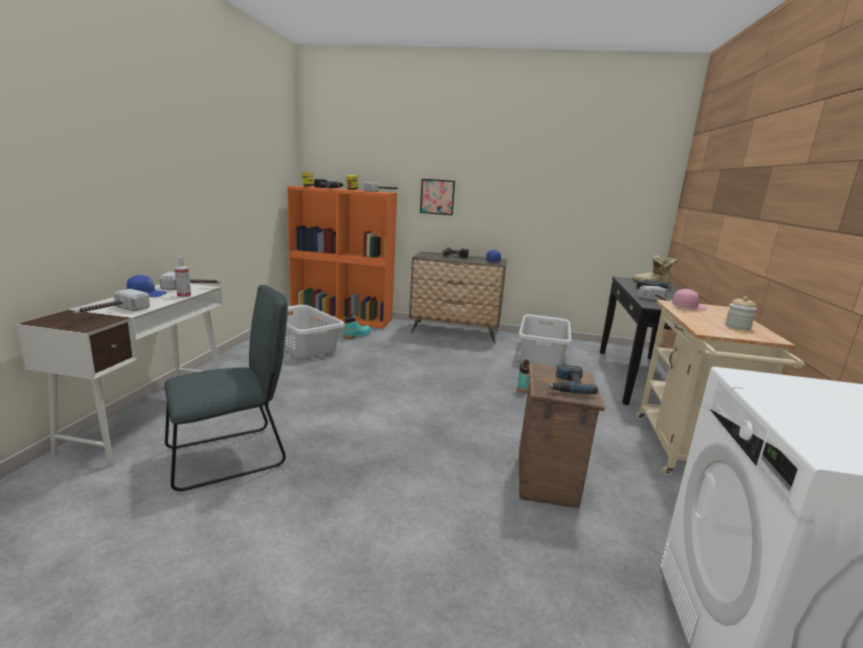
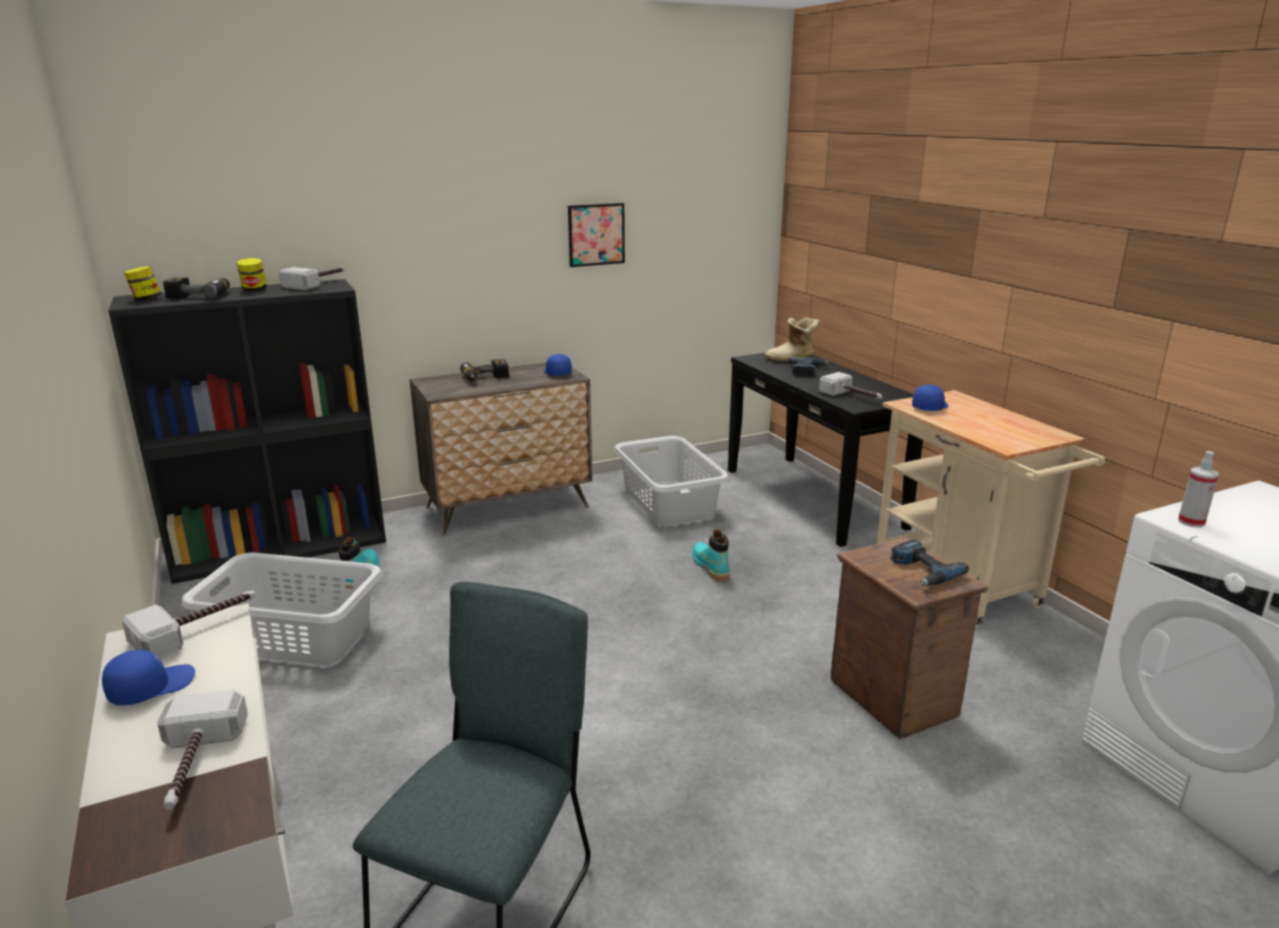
camera: 35 degrees left, 5 degrees up
spray bottle [174,257,191,298] -> spray bottle moved to [1178,451,1219,528]
orange bookcase [287,186,397,329] -> black bookcase [108,279,386,584]
picture [420,179,455,215] -> picture moved to [568,203,625,267]
pink cap [672,289,706,311] -> blue cap [912,384,948,411]
jar [725,296,757,330] -> none

